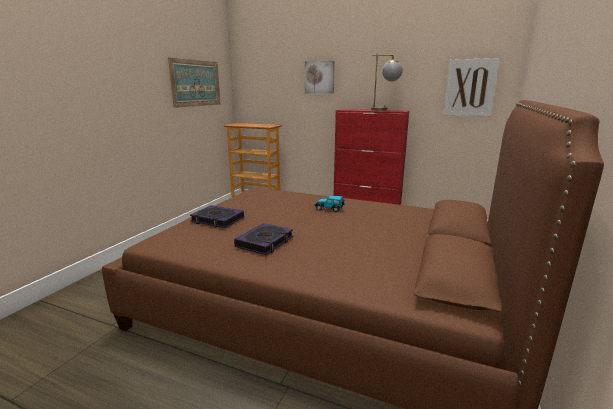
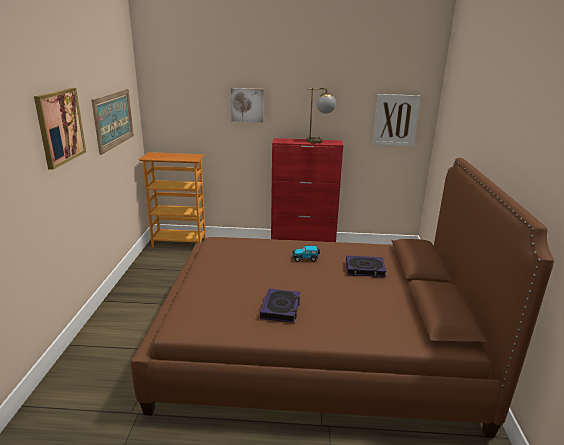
camera: 20 degrees left, 5 degrees up
book [190,205,244,228] -> book moved to [346,255,386,277]
none -> picture [34,88,86,170]

